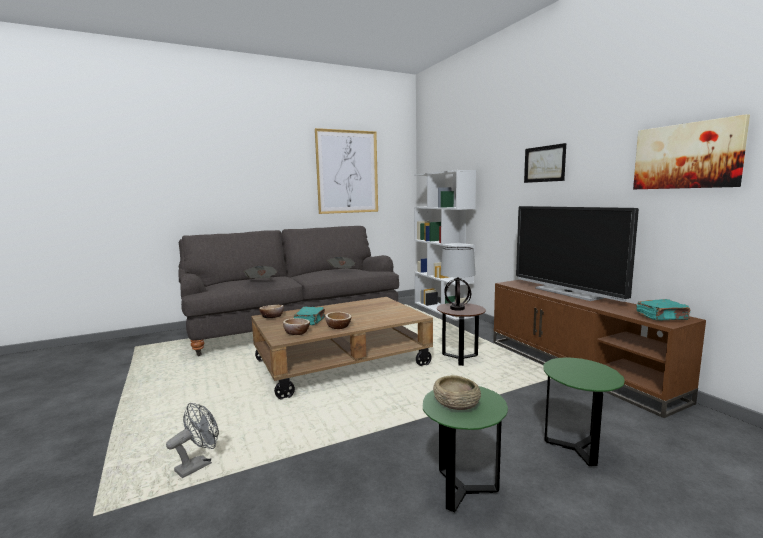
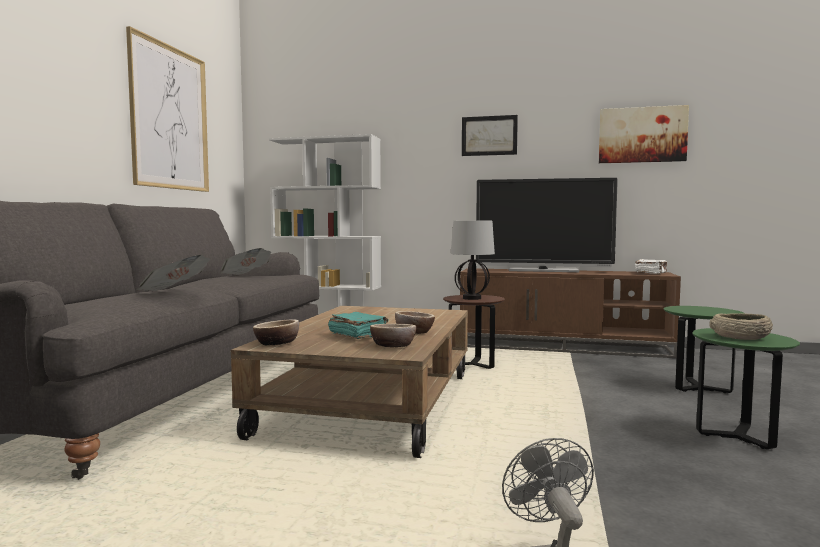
camera: 50 degrees left, 5 degrees down
turquoise book [637,299,690,320] -> white book [635,259,667,274]

